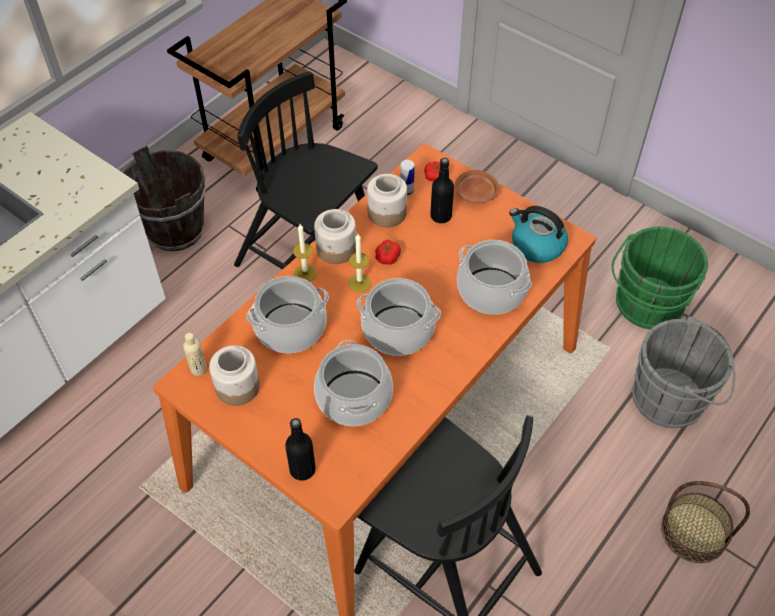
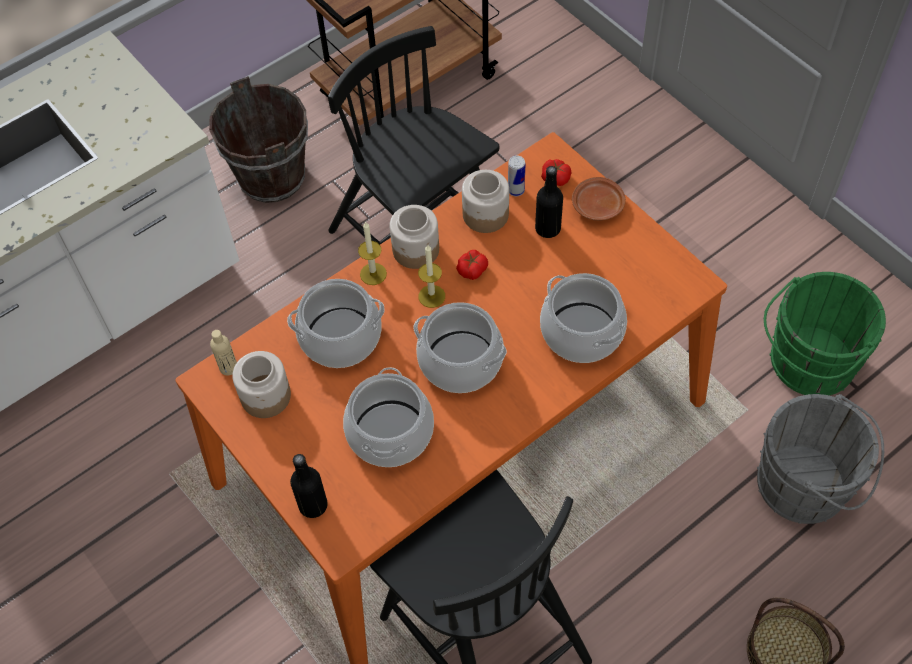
camera: 15 degrees right, 5 degrees up
kettle [509,206,568,263] -> none

